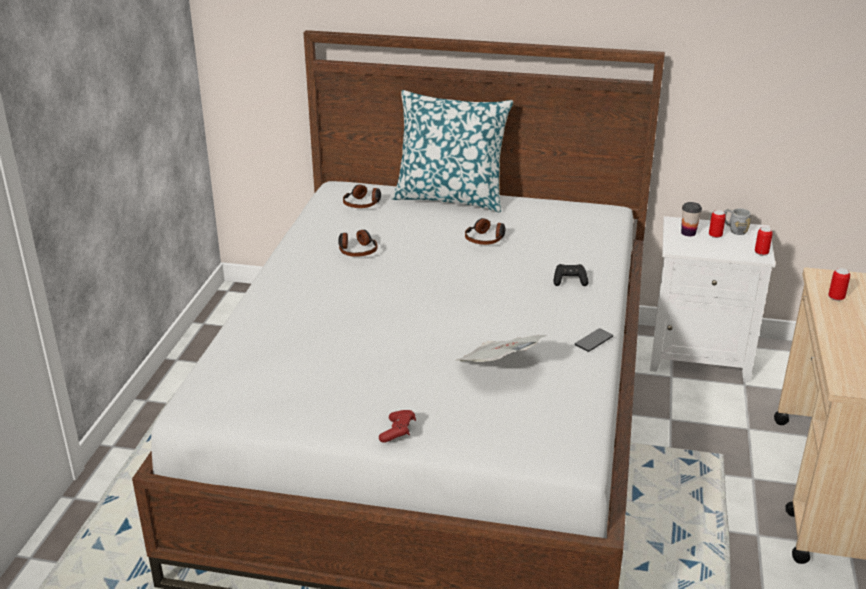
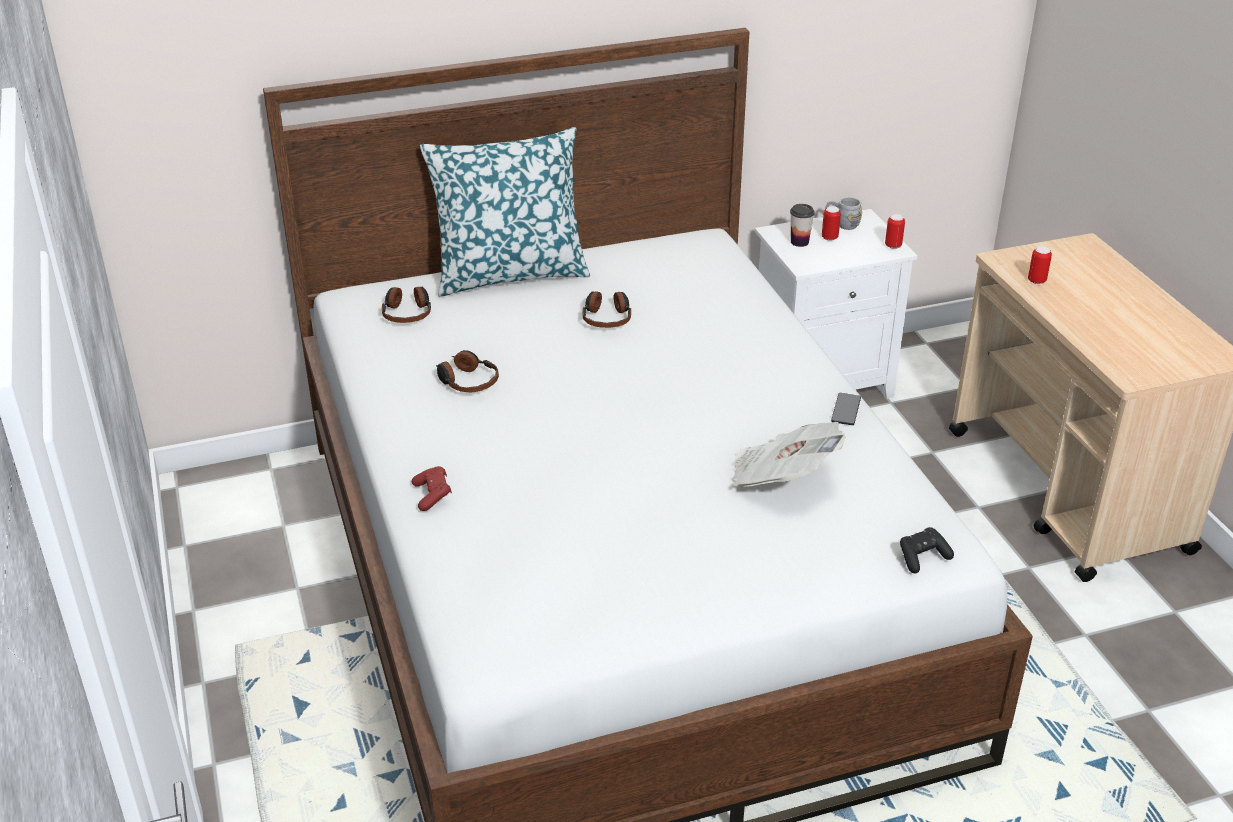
camera: 30 degrees left, 5 degrees up
red game controller [379,410,416,443] -> red game controller moved to [412,466,452,511]
black game controller [553,264,589,286] -> black game controller moved to [900,527,954,574]

